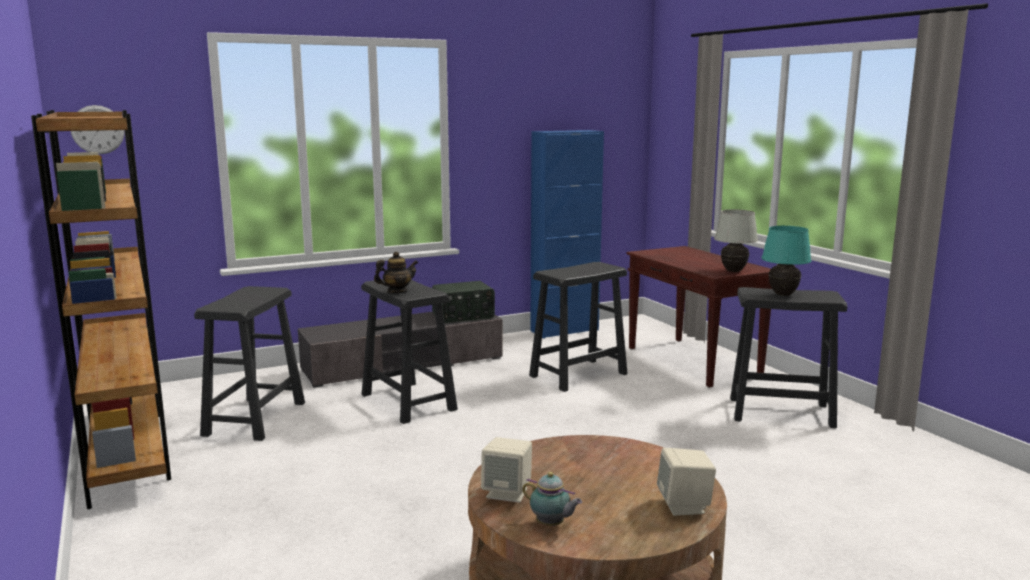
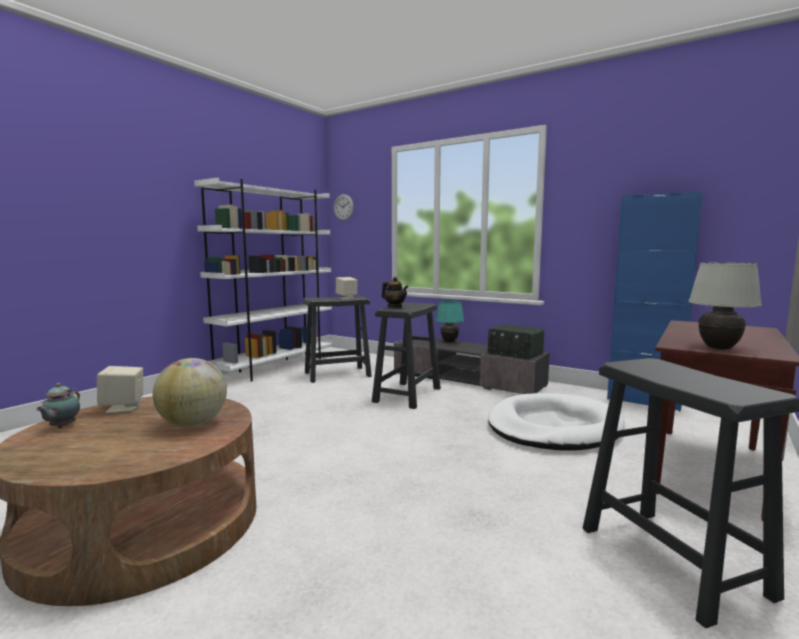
camera: 60 degrees right, 5 degrees down
brown bookcase [31,110,171,509] -> white bookcase [194,177,333,382]
black stool [529,262,628,392] -> white dog bed [488,393,625,451]
beige speaker [657,448,716,516] -> beige speaker moved to [336,277,358,299]
turquoise table lamp [761,226,811,296] -> turquoise table lamp moved to [436,301,464,342]
none -> globe [153,358,227,427]

